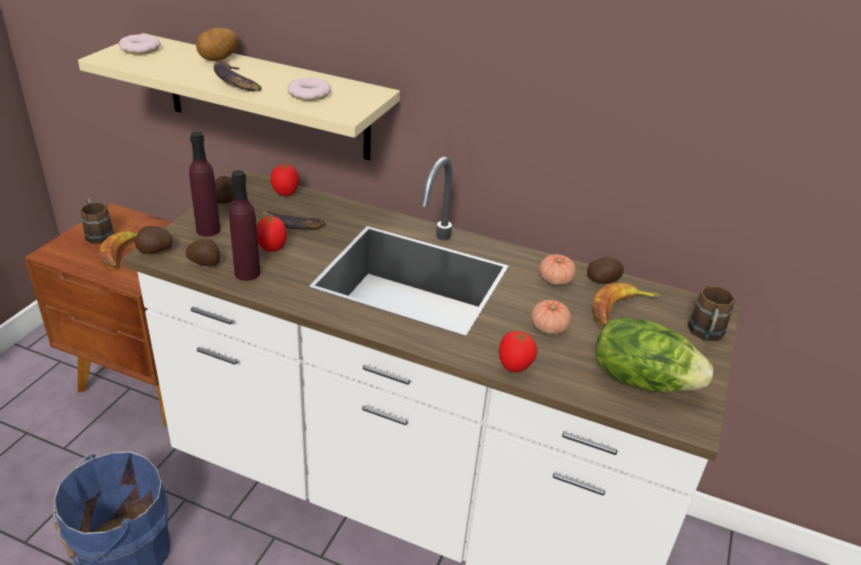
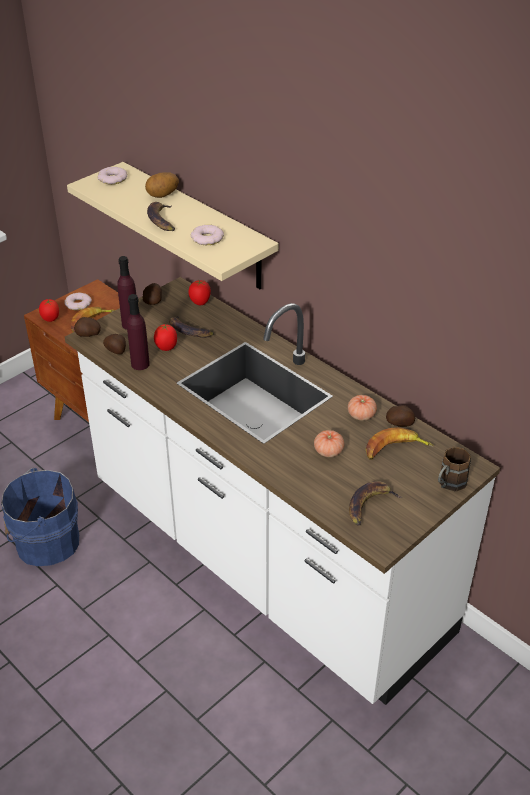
camera: 25 degrees right, 5 degrees up
brown mug [80,198,114,244] -> donut [64,293,92,310]
tomato [499,331,537,372] -> tomato moved to [39,299,59,322]
lettuce [595,317,713,393] -> banana [349,481,402,526]

